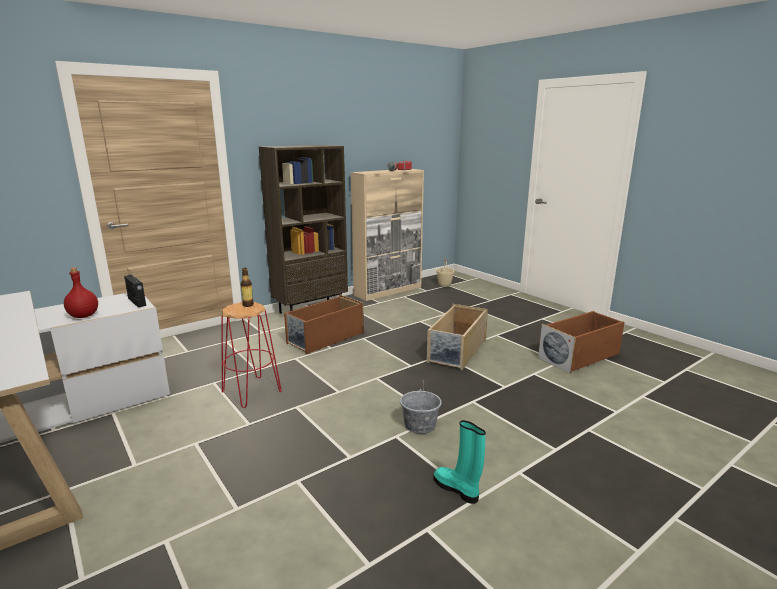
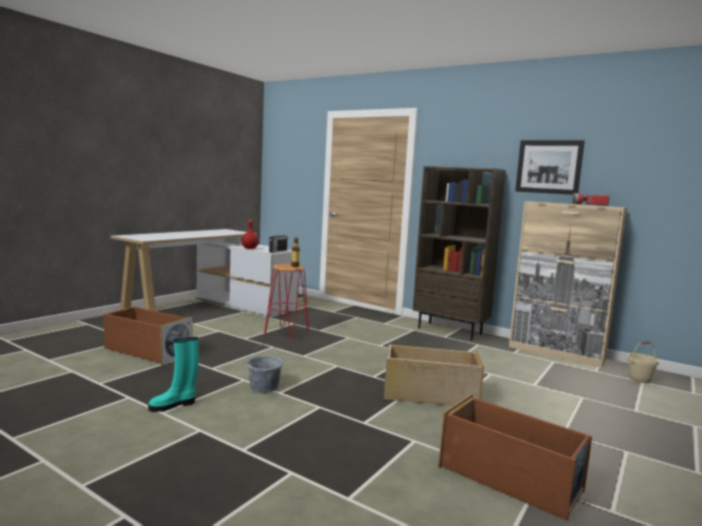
camera: 70 degrees right, 10 degrees down
brown storage box [284,295,364,354] -> brown storage box moved to [104,307,193,365]
turquoise boot [434,420,486,504] -> turquoise boot turned 150 degrees counterclockwise [148,337,199,412]
none -> picture [515,140,585,195]

